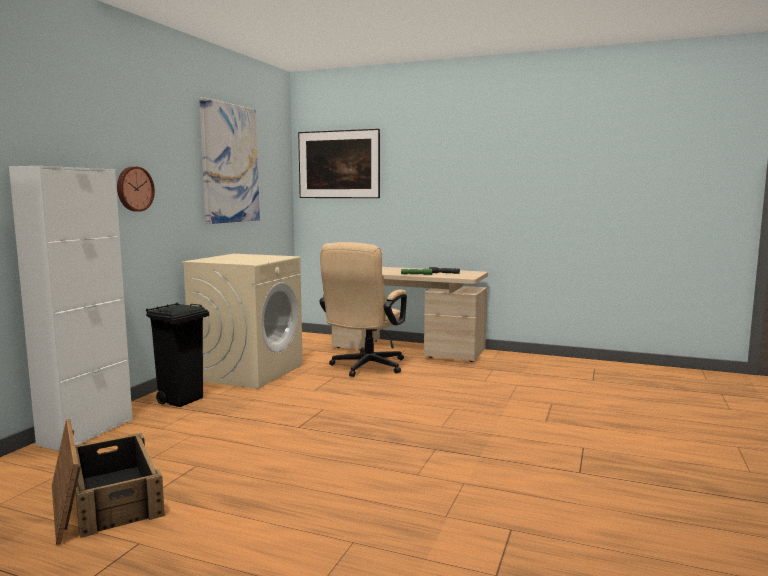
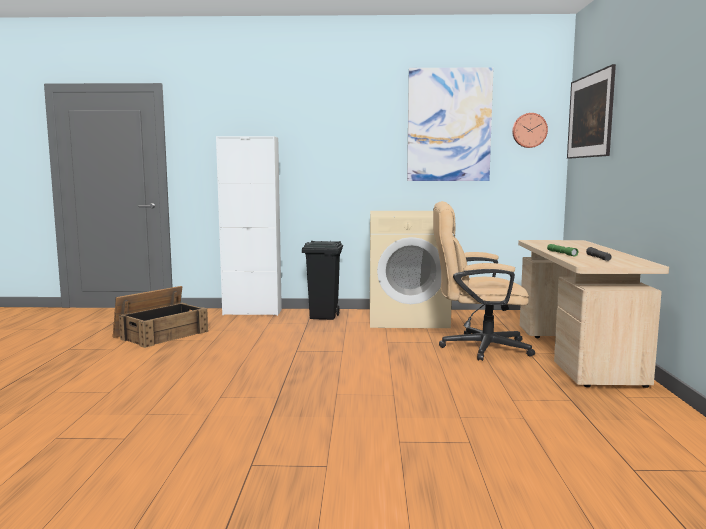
camera: 70 degrees right, 0 degrees up
wall clock [117,166,155,212] -> wall clock moved to [512,113,548,148]

